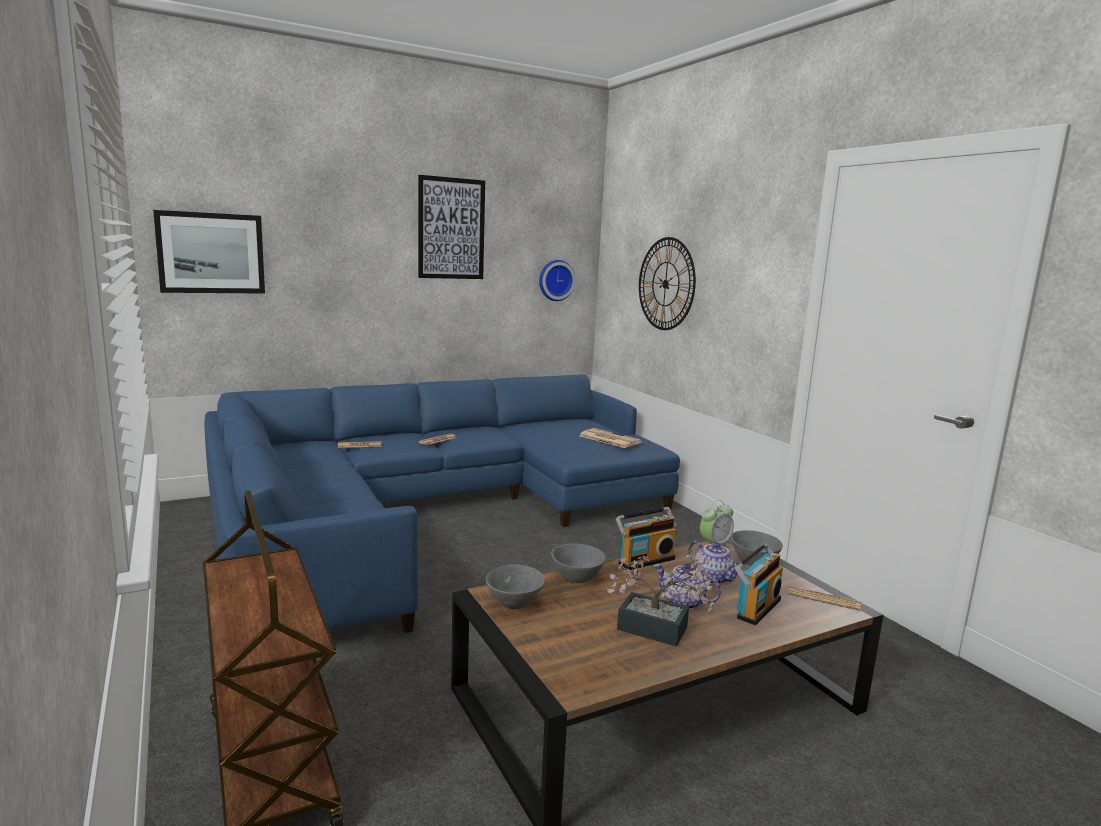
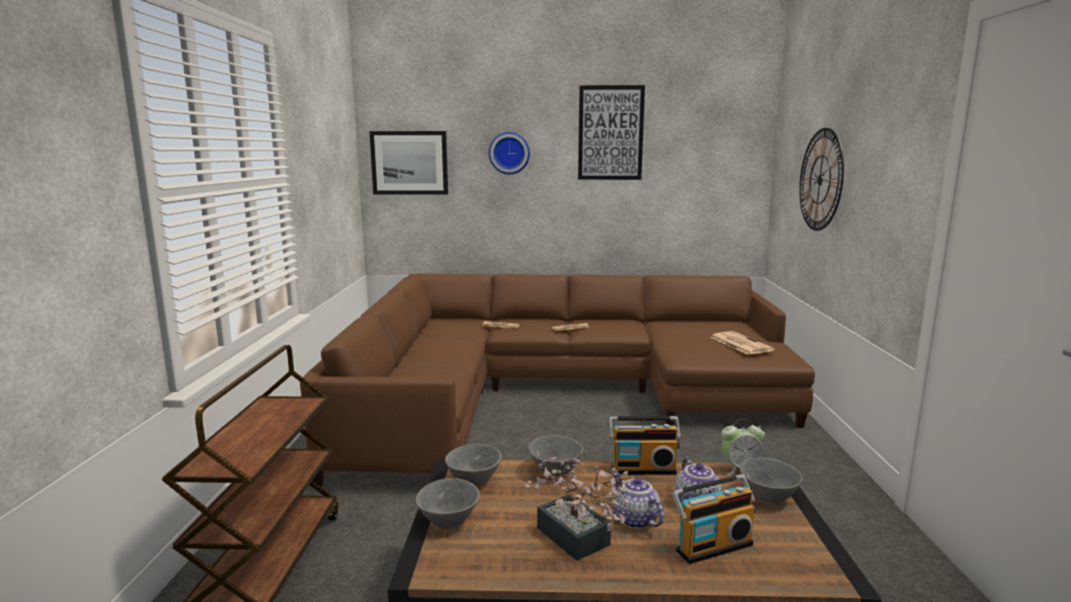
camera: 30 degrees right, 0 degrees up
blue sofa [205,374,680,633] -> brown sofa [300,274,815,487]
wall clock [539,260,575,301] -> wall clock moved to [489,132,530,174]
newspaper [788,586,861,611] -> none
none -> grey bowl [416,478,480,529]

